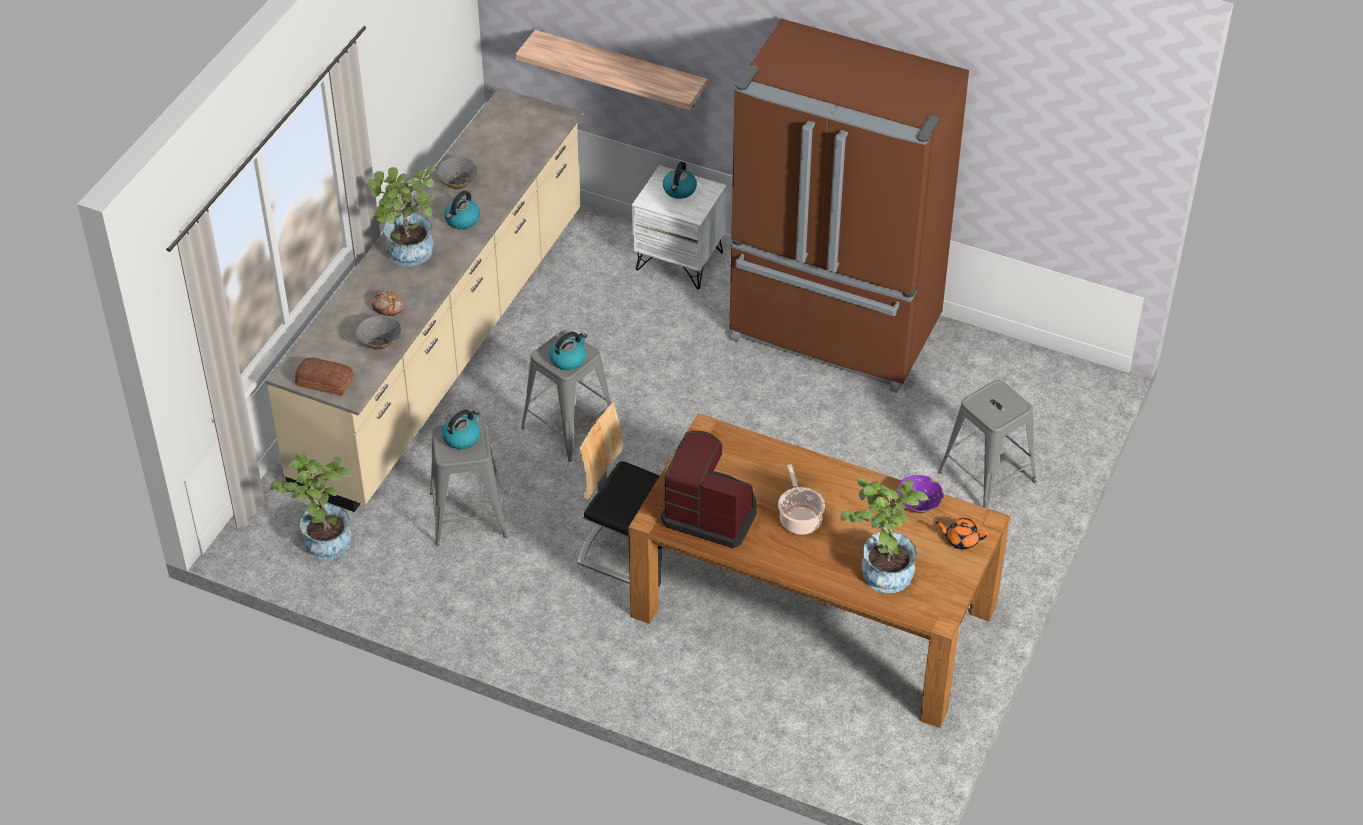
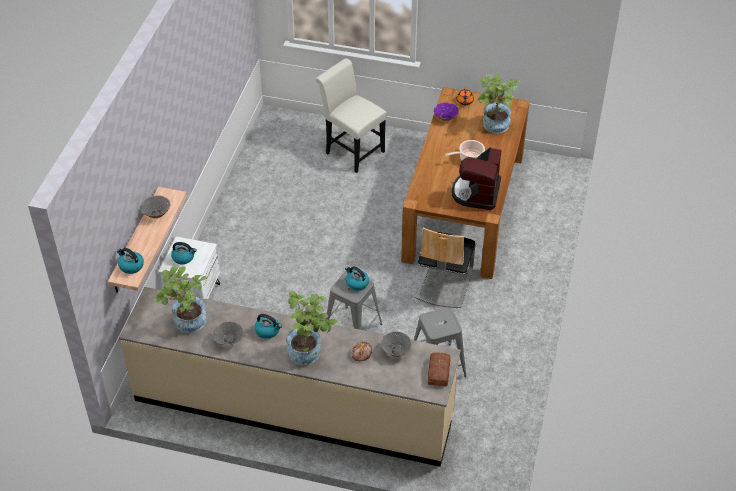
camera: 100 degrees left, 0 degrees up
potted plant [270,453,352,560] -> potted plant moved to [154,265,207,333]
kettle [442,410,480,449] -> kettle moved to [117,248,144,274]
brown fridge [730,19,969,393] -> none
grey stool [938,380,1036,509] -> white chair [315,58,387,173]
none -> grey bowl [141,196,171,218]

